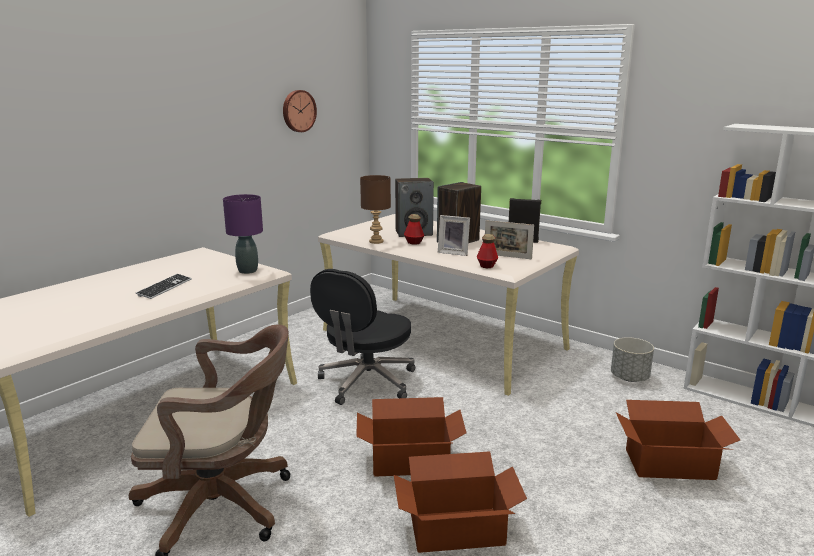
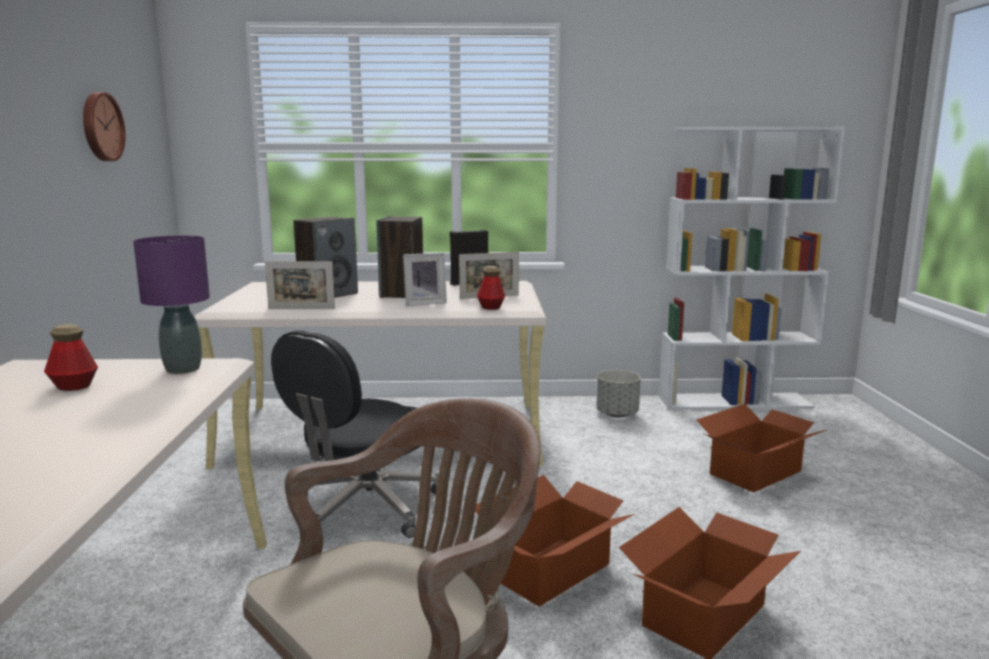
camera: 40 degrees left, 5 degrees down
keyboard [136,274,192,299] -> none
black office chair [310,269,415,405] -> black office chair turned 45 degrees clockwise [271,330,438,538]
brown table lamp [360,175,391,244] -> picture frame [265,261,335,309]
bottle [404,214,424,245] -> bottle moved to [44,324,98,391]

